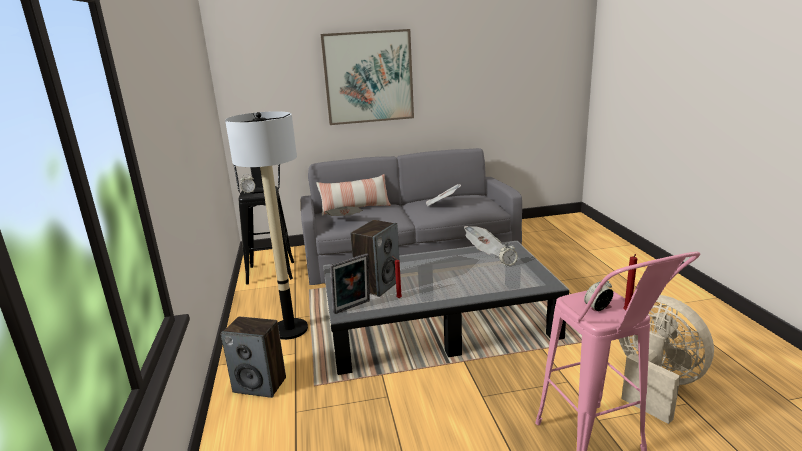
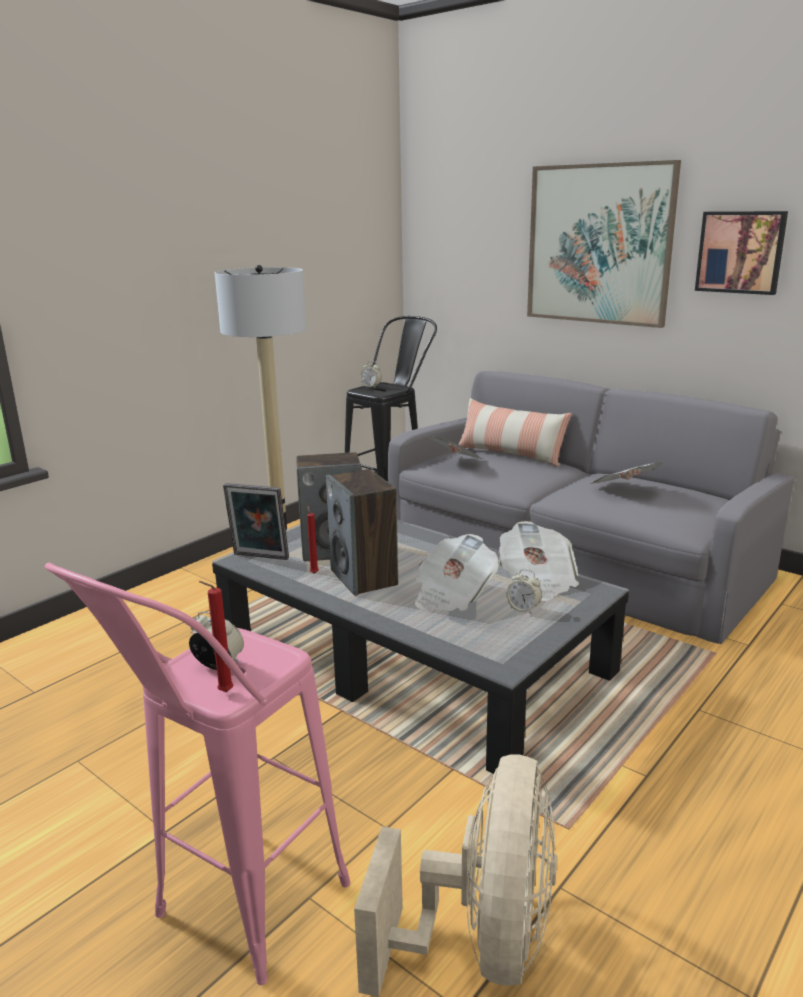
camera: 50 degrees right, 0 degrees up
speaker [221,317,286,398] -> speaker moved to [326,469,398,596]
none -> newspaper [415,534,499,611]
none -> picture [695,211,788,295]

